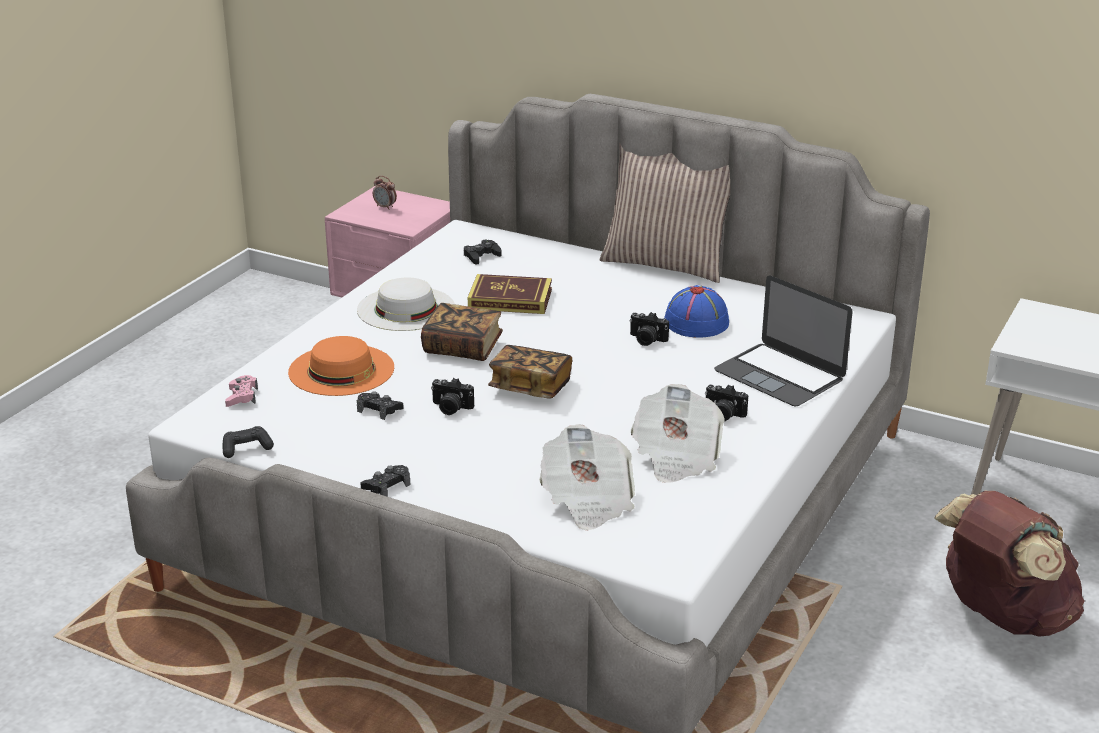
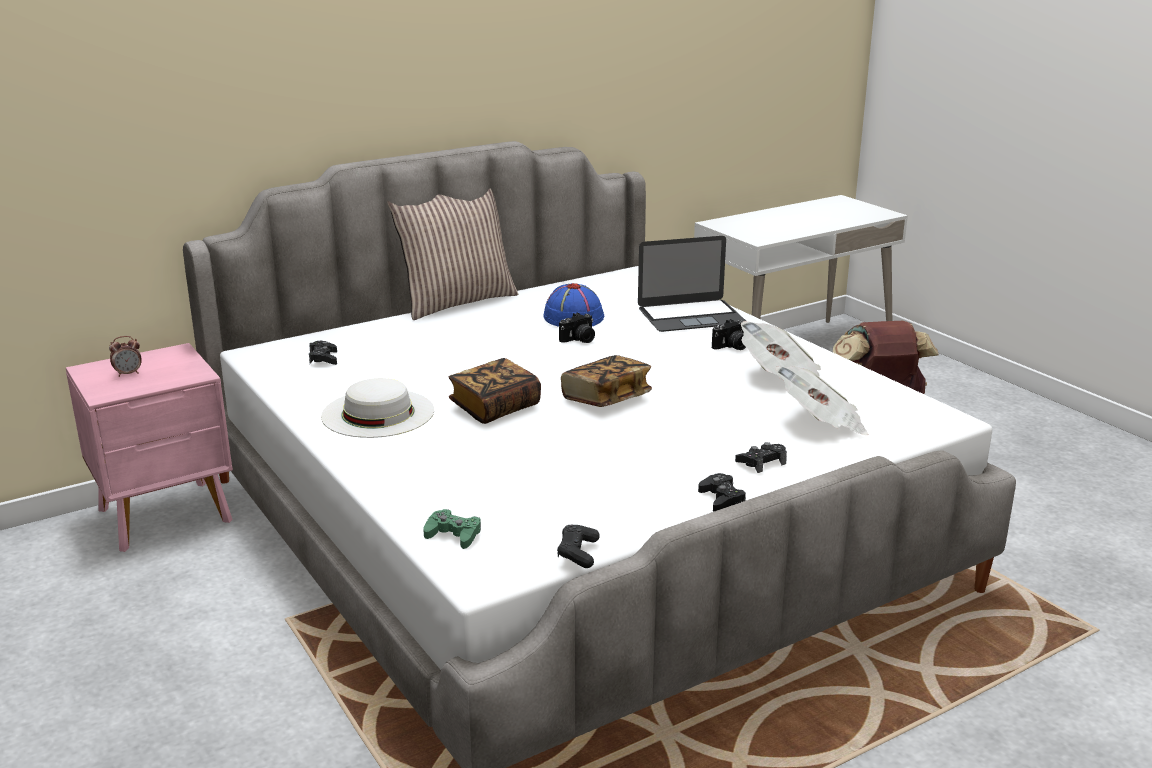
camera: 60 degrees left, 5 degrees down
pink game controller [225,375,258,407] -> green game controller [423,509,481,549]
orange hat [288,336,394,396] -> none
black game controller [357,391,404,420] -> black game controller moved to [735,442,787,473]
camera [431,378,474,415] -> none
book [468,274,552,314] -> none

